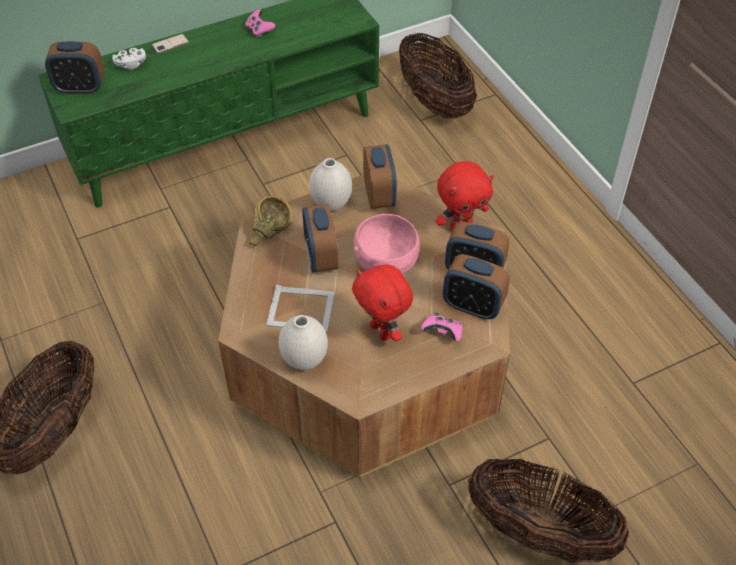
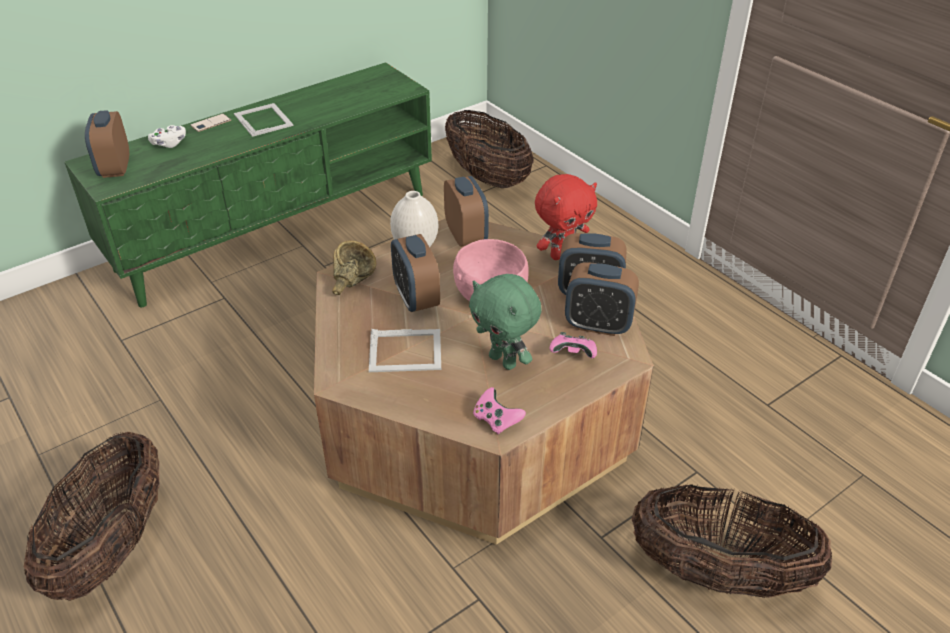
camera: 10 degrees left, 10 degrees down
alarm clock [45,41,104,94] -> alarm clock turned 90 degrees clockwise [85,110,129,178]
pink game controller [245,10,275,38] -> pink game controller moved to [473,387,526,434]
white vase [278,315,328,370] -> none
red plush toy [352,265,413,341] -> green plush toy [469,274,541,370]
none -> picture frame [234,103,294,137]

